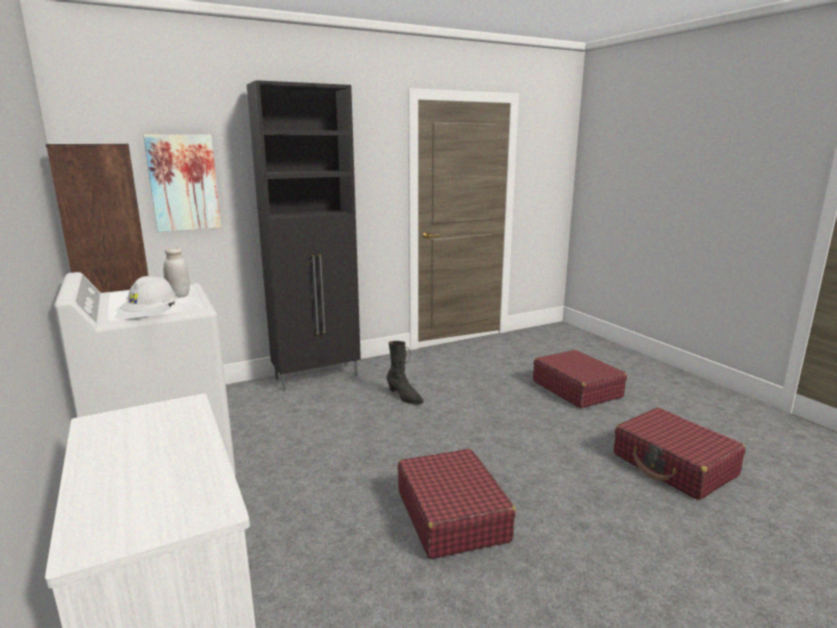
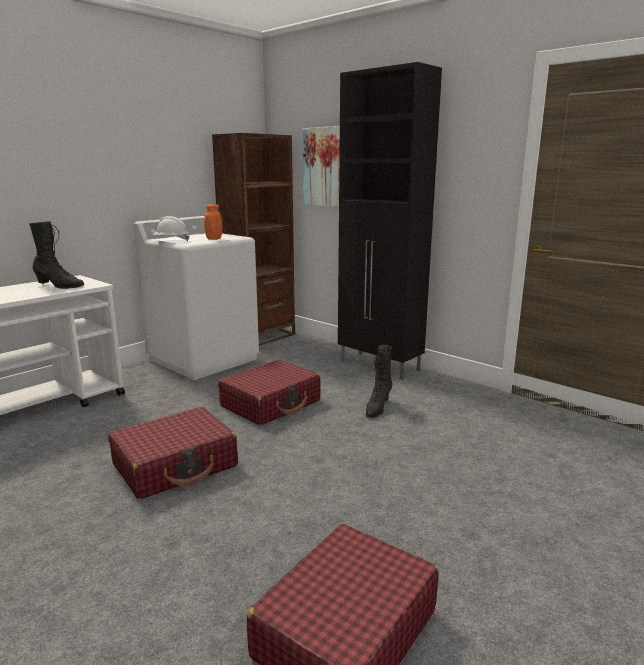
camera: 70 degrees right, 0 degrees up
white jar [163,247,190,298] -> orange jar [204,204,222,240]
red suitcase [533,350,627,408] -> red suitcase moved to [218,360,321,426]
none -> black boot [29,221,85,289]

